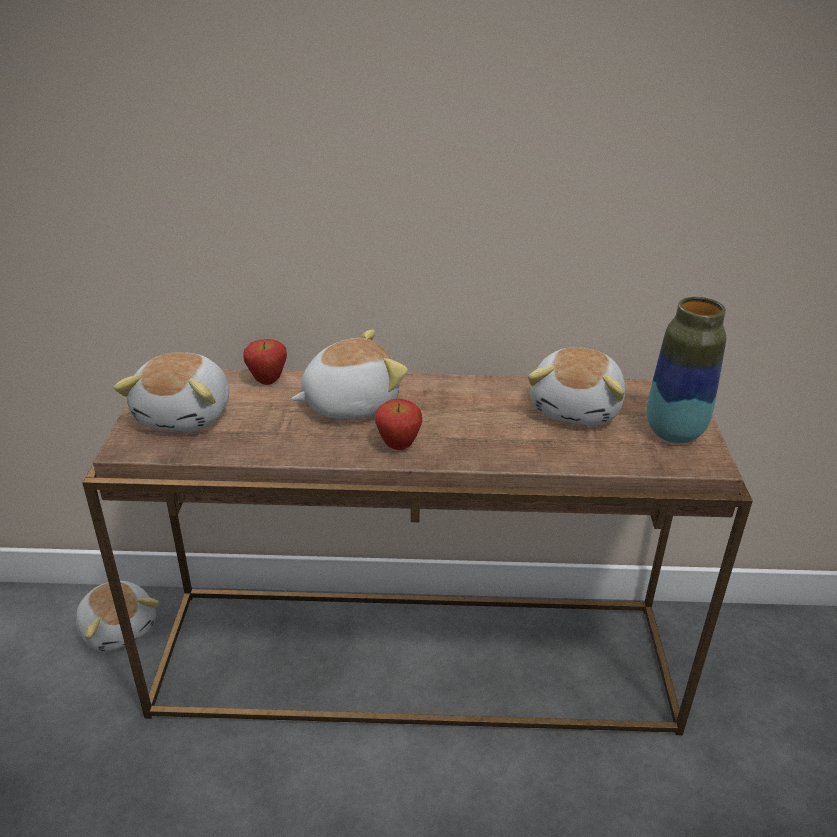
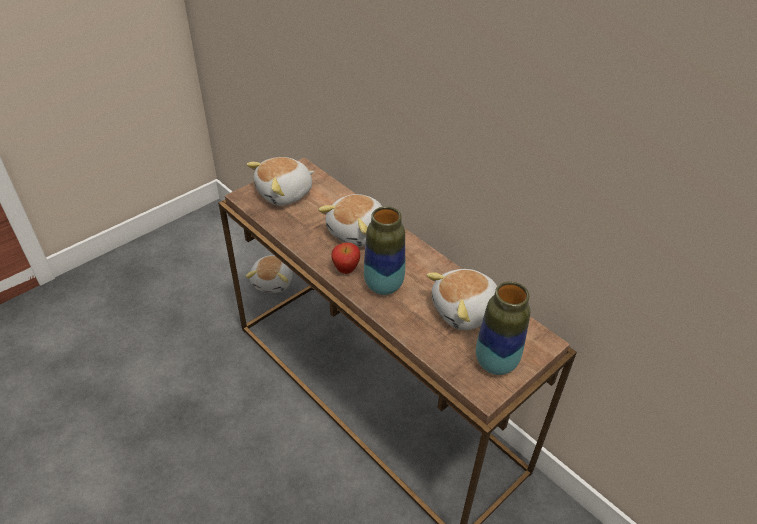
camera: 45 degrees right, 10 degrees up
apple [243,339,287,385] -> none
plush toy [291,329,408,419] -> plush toy turned 105 degrees clockwise [318,194,382,247]
none -> vase [364,206,405,295]

